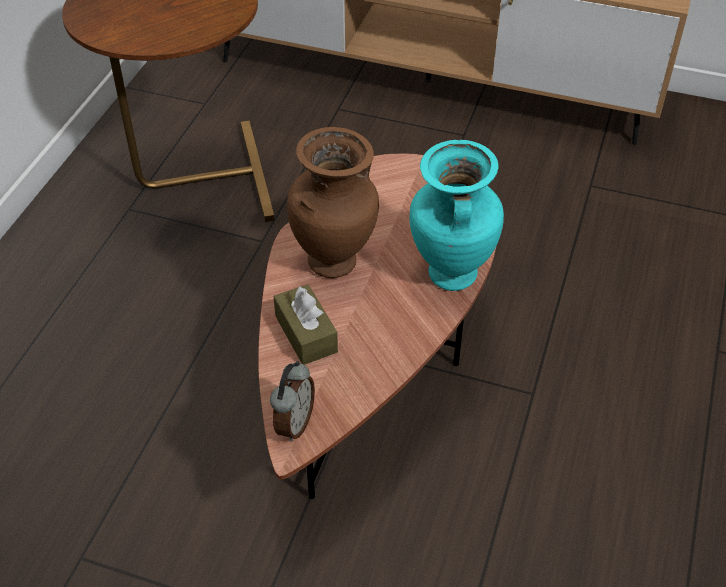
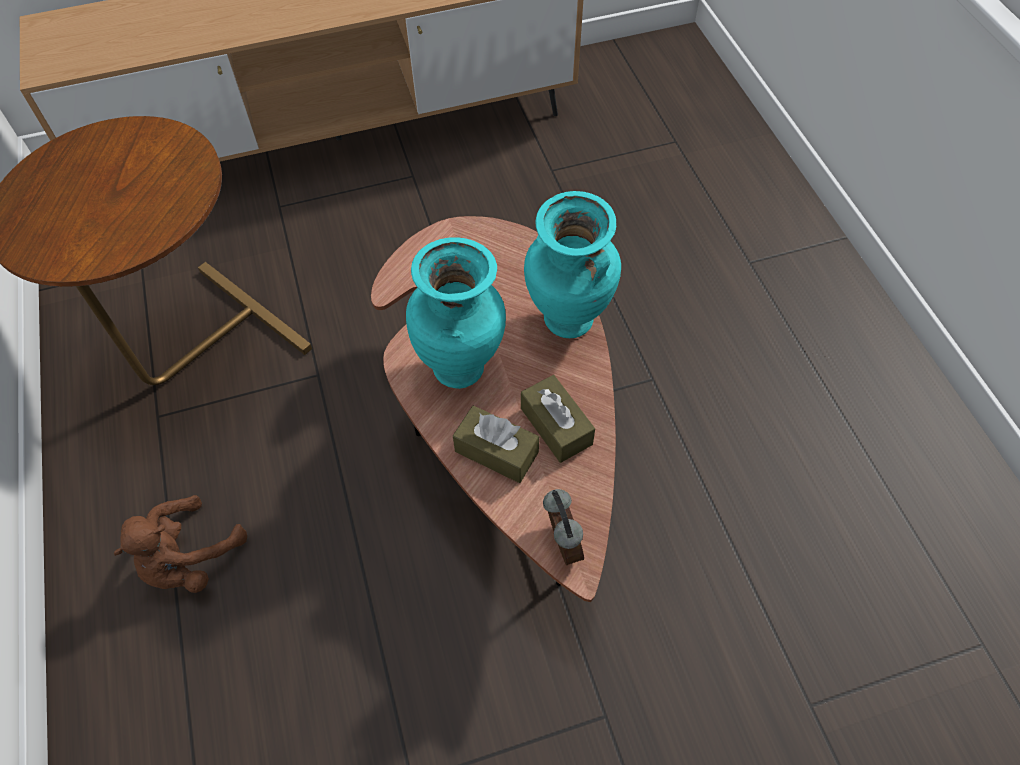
camera: 35 degrees left, 10 degrees up
brown vase [287,127,379,278] -> turquoise vase [406,237,506,389]
none -> brown plush toy [114,495,247,593]
none -> brown tissue box [521,375,595,463]

